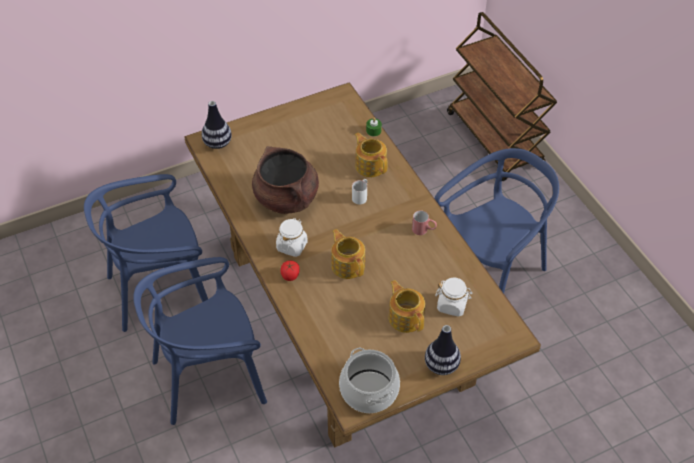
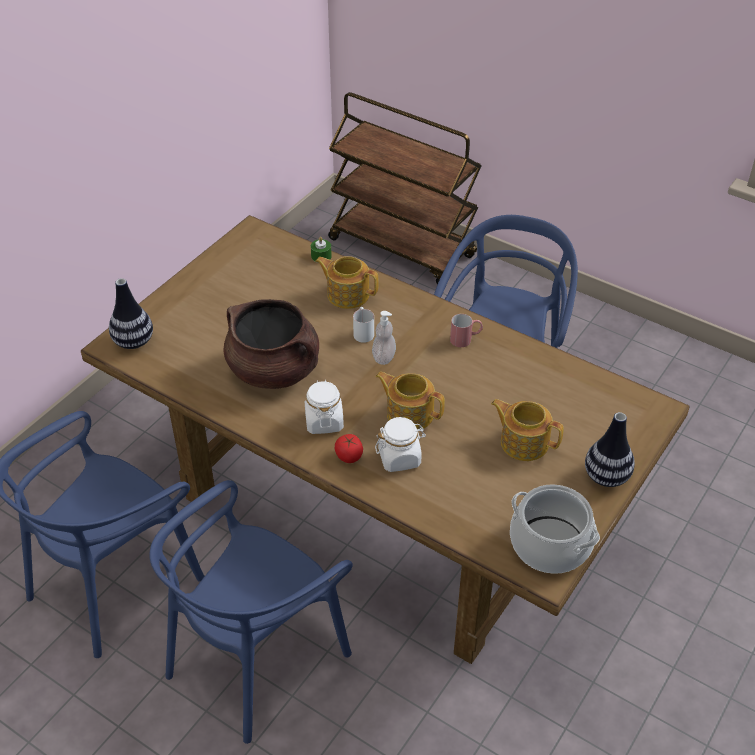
camera: 30 degrees left, 5 degrees down
white jar [435,277,473,317] -> white jar moved to [375,417,426,472]
none -> soap dispenser [372,311,396,365]

